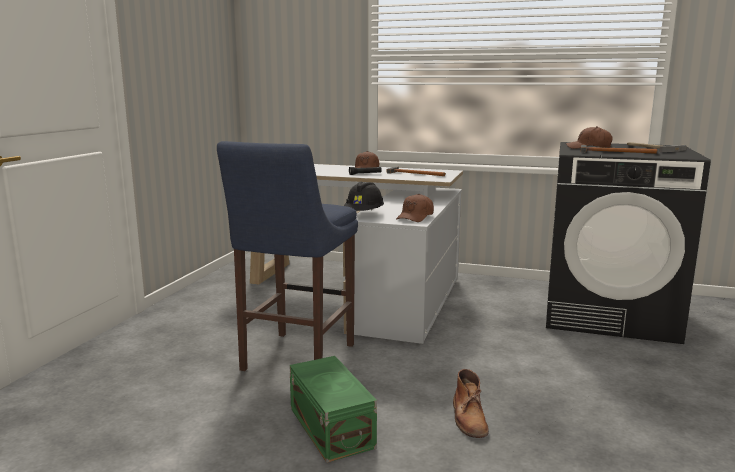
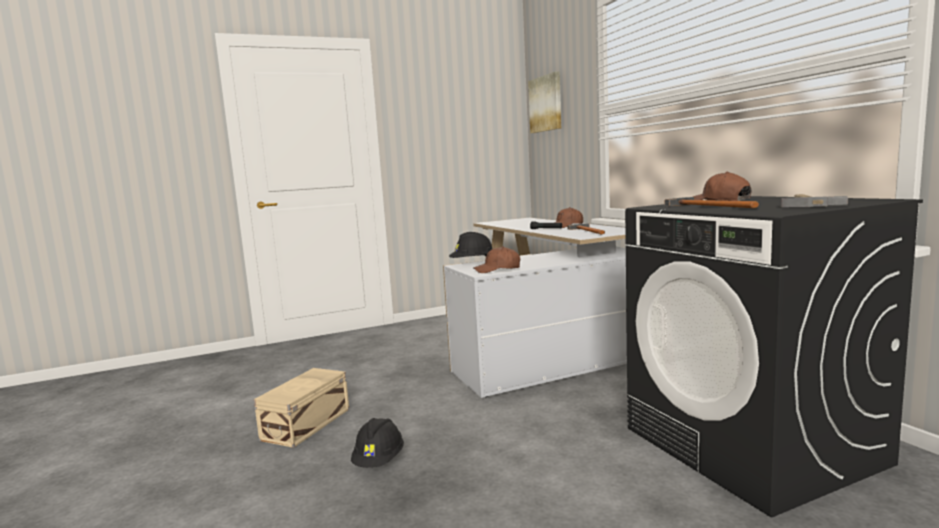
camera: 50 degrees right, 5 degrees down
blue stool [217,141,358,371] -> none
green storage box [289,356,377,463] -> beige storage box [254,368,349,448]
brown boot [453,369,489,438] -> black hard hat [351,418,404,468]
none -> picture [528,71,561,133]

